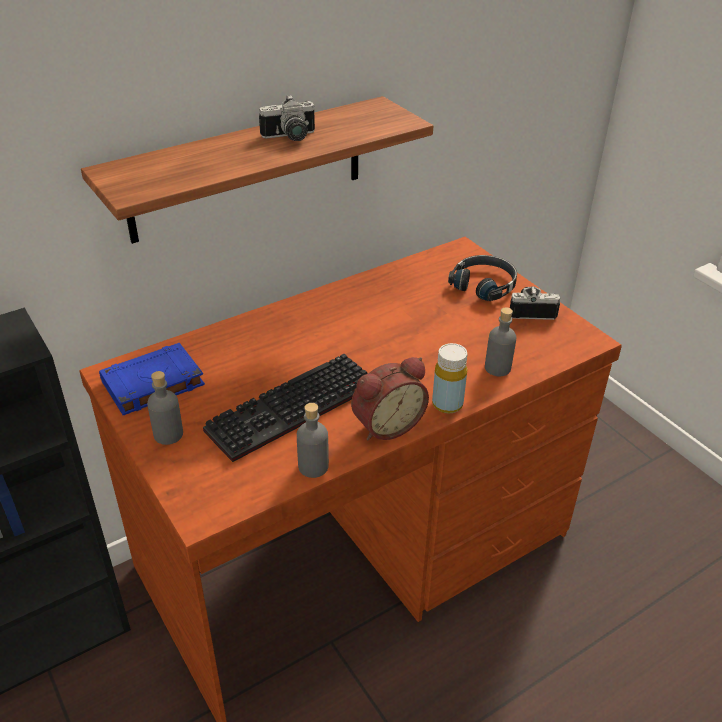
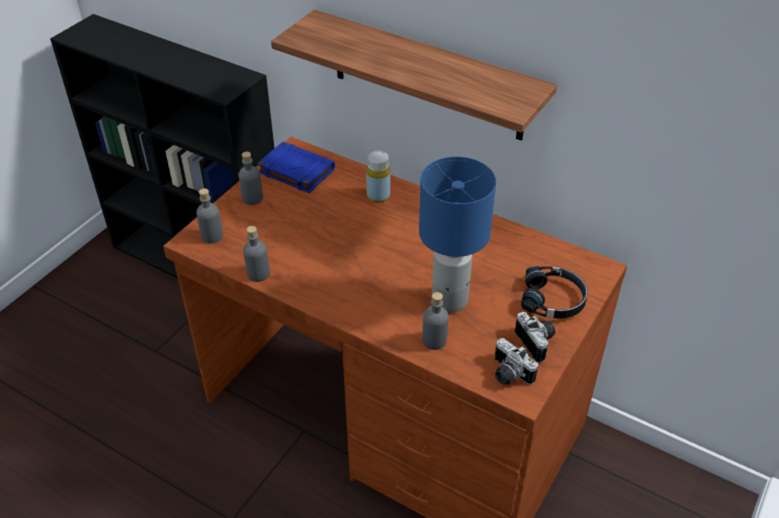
camera: 65 degrees right, 5 degrees up
keyboard [203,354,368,462] -> none
camera [259,95,315,141] -> camera moved to [495,338,538,385]
alarm clock [351,357,429,440] -> none
yellow bottle [432,343,467,414] -> yellow bottle moved to [366,151,390,203]
none -> grey bottle [196,188,223,244]
none -> blue table lamp [419,156,496,312]

